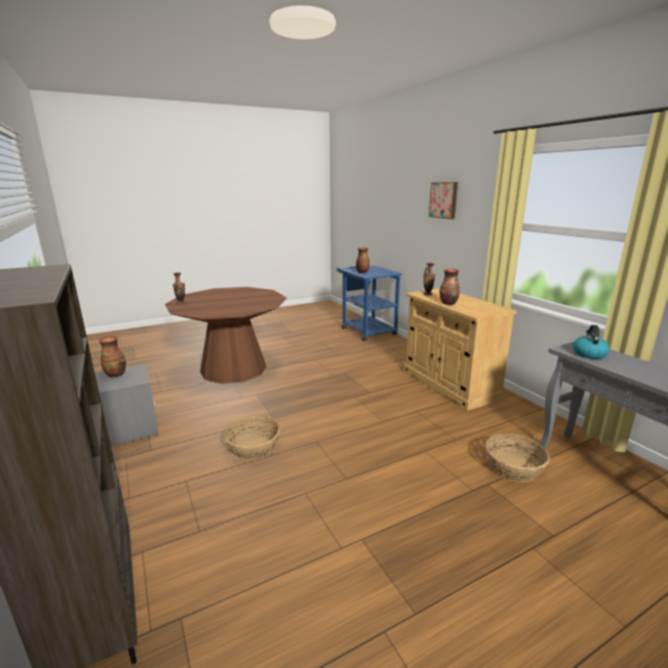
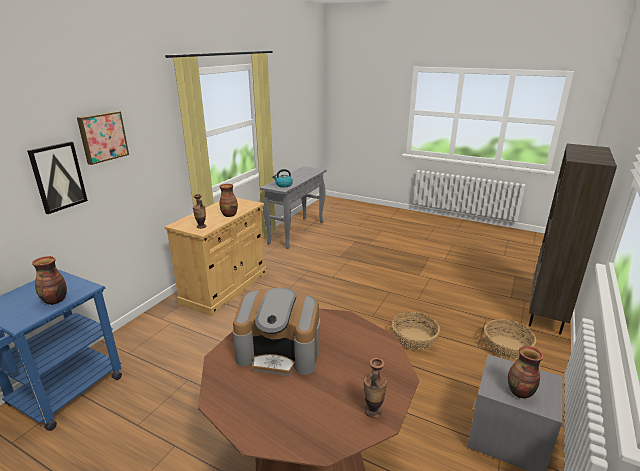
camera: 125 degrees left, 5 degrees up
basket [485,433,550,482] -> basket moved to [484,319,536,359]
none -> picture [27,142,88,214]
none -> coffee machine [233,288,320,376]

